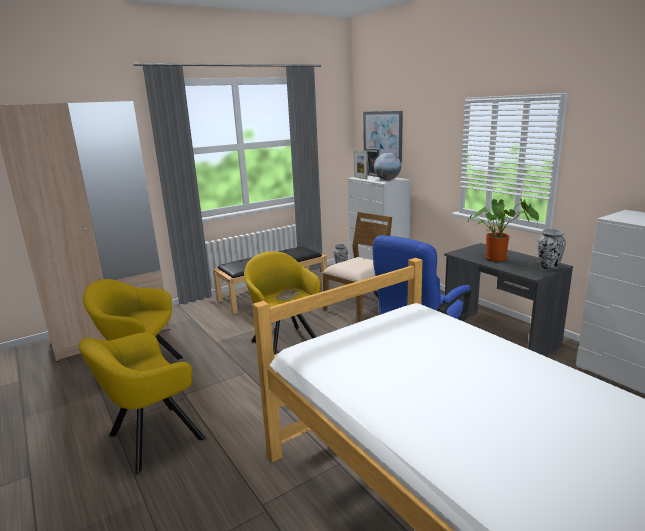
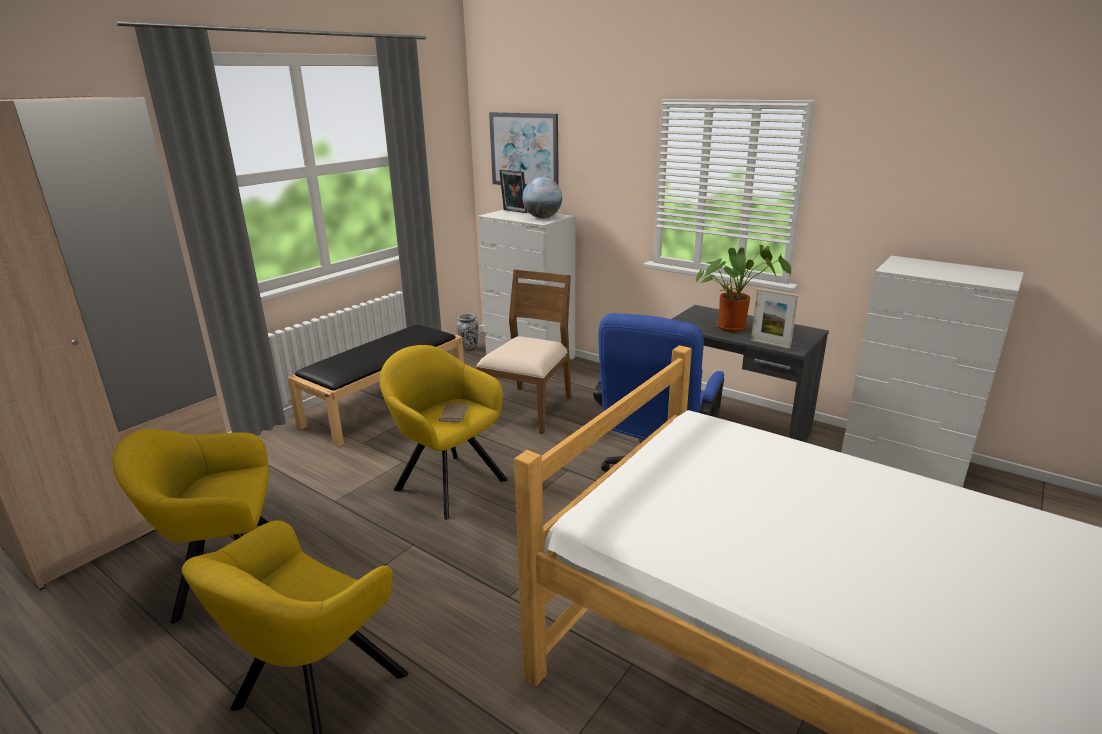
camera: 20 degrees left, 5 degrees up
picture frame [354,150,368,179] -> picture frame moved to [751,288,798,349]
vase [538,229,566,270] -> none

